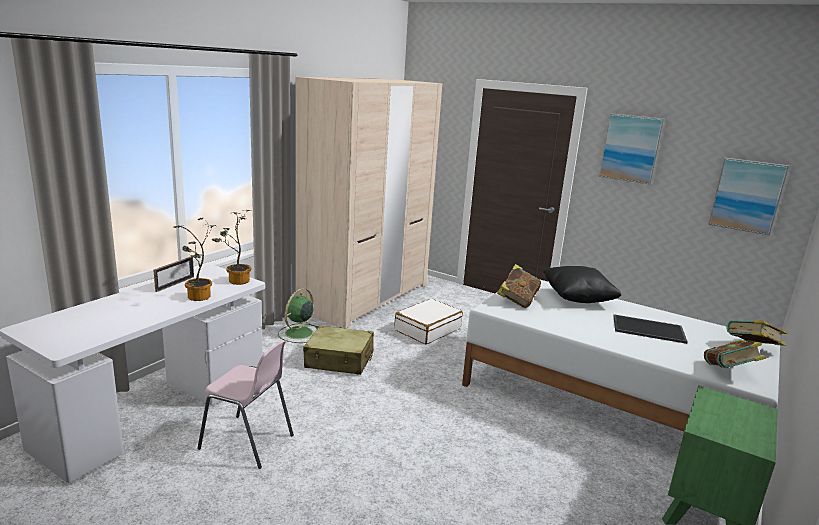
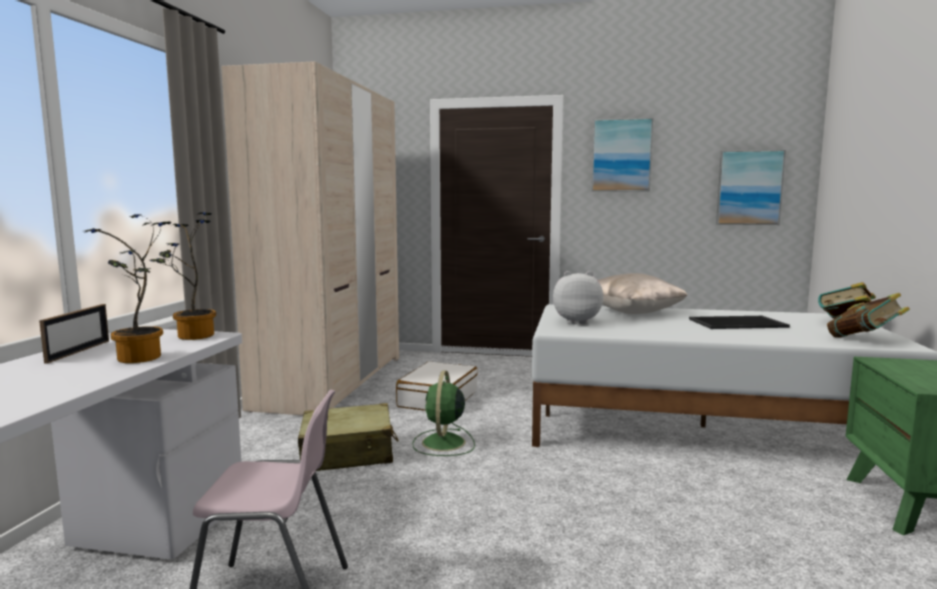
camera: 20 degrees left, 10 degrees down
green fan [278,288,318,343] -> green fan moved to [412,371,475,456]
book [497,264,541,308] -> plush toy [553,271,603,324]
black pillow [543,266,621,303] -> beige pillow [598,273,687,314]

